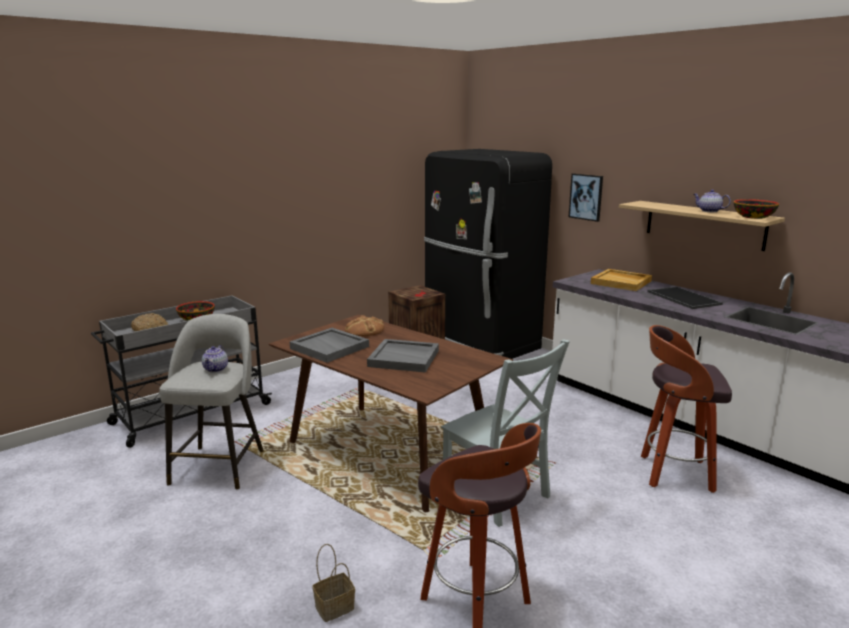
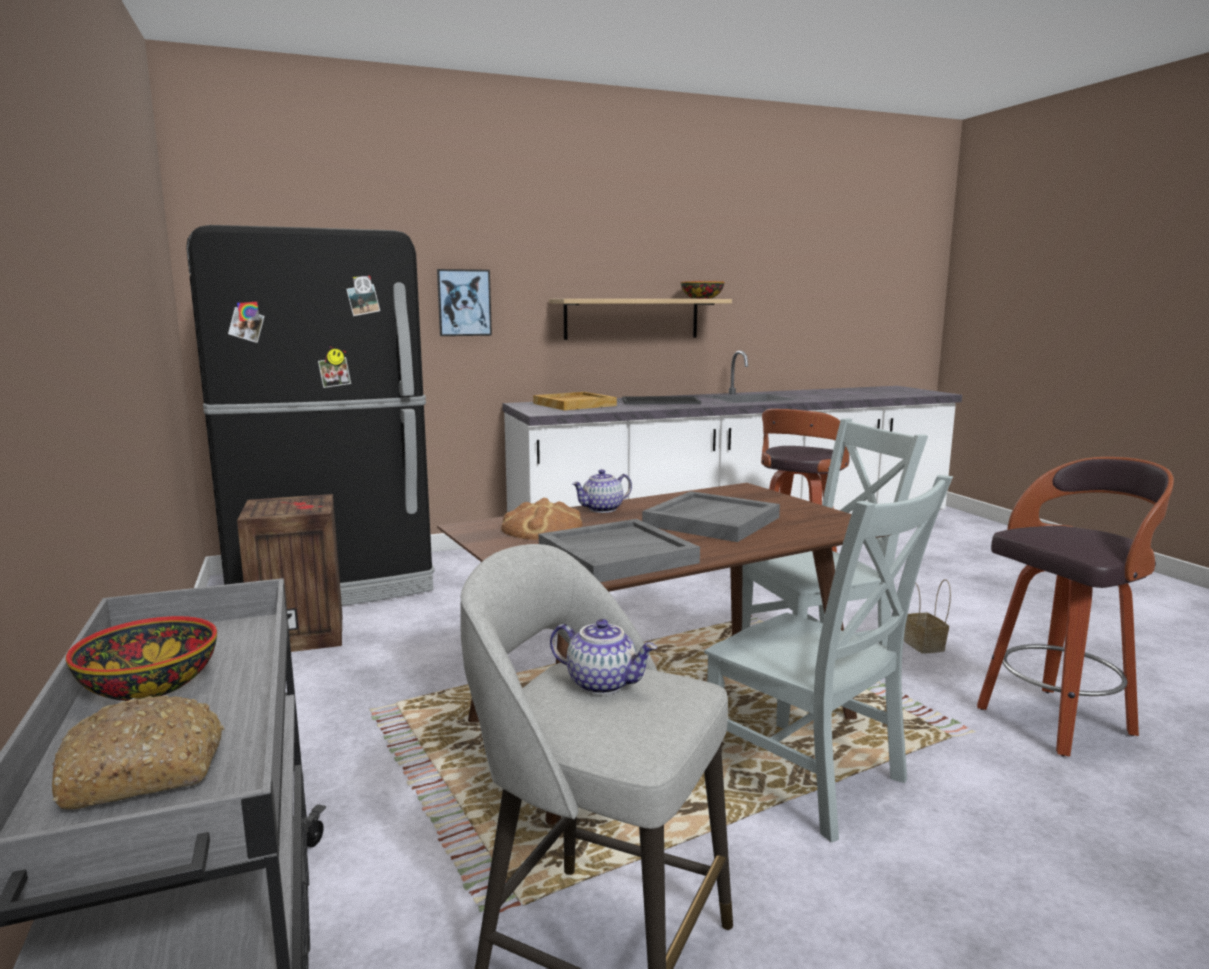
camera: 70 degrees left, 5 degrees down
basket [313,544,355,622] -> basket moved to [904,579,951,654]
teapot [694,190,731,212] -> teapot moved to [572,469,632,513]
none -> grey chair [704,475,953,843]

